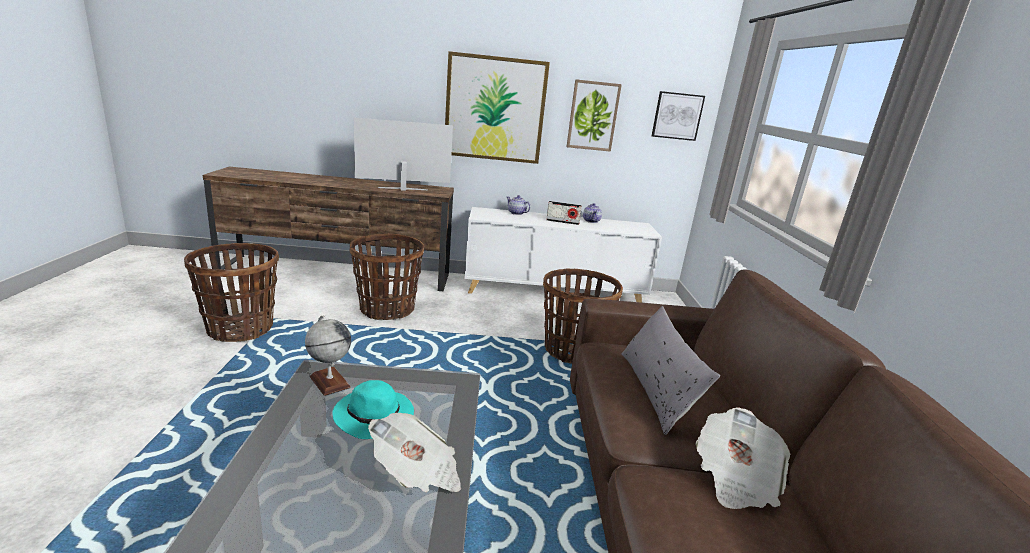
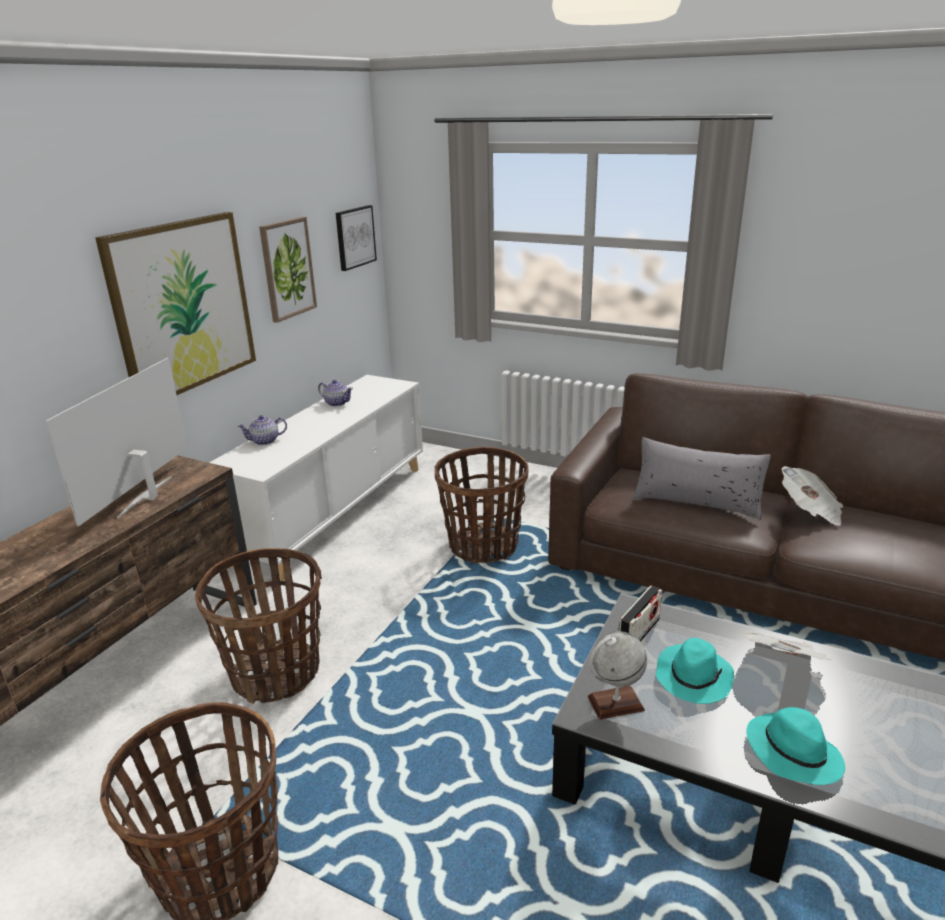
camera: 60 degrees left, 5 degrees up
radio [546,201,582,225] -> radio moved to [618,585,662,642]
none -> turquoise hat [746,707,845,785]

